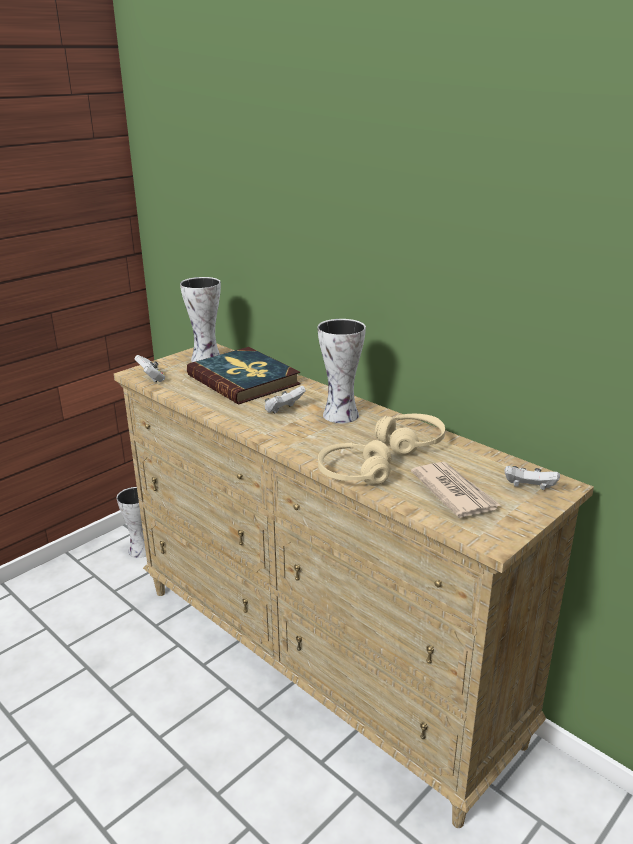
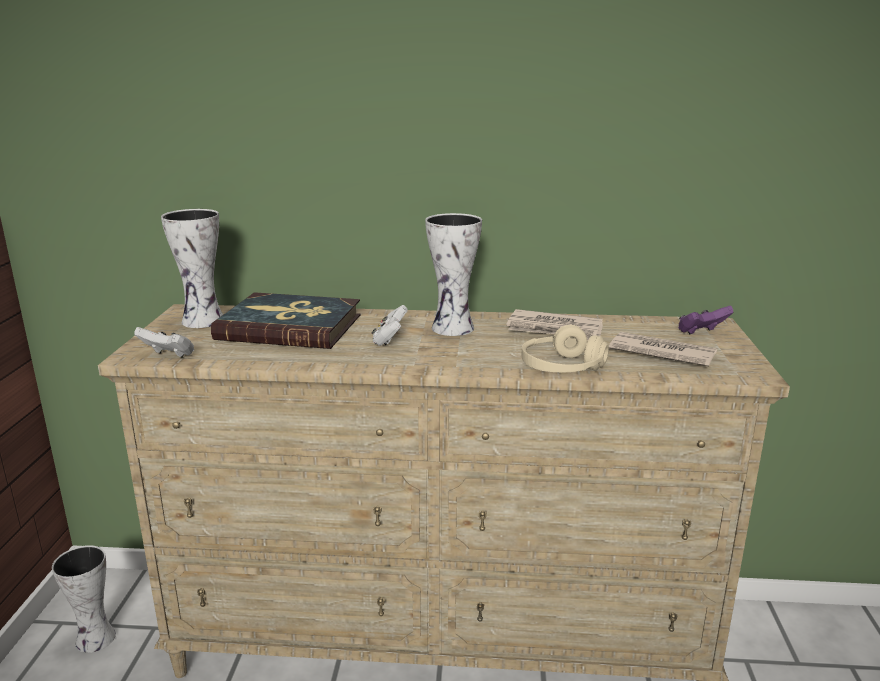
camera: 40 degrees left, 5 degrees down
beige headphones [375,414,445,456] -> newspaper [506,309,603,340]
white game controller [504,466,560,490] -> purple game controller [678,306,733,334]

